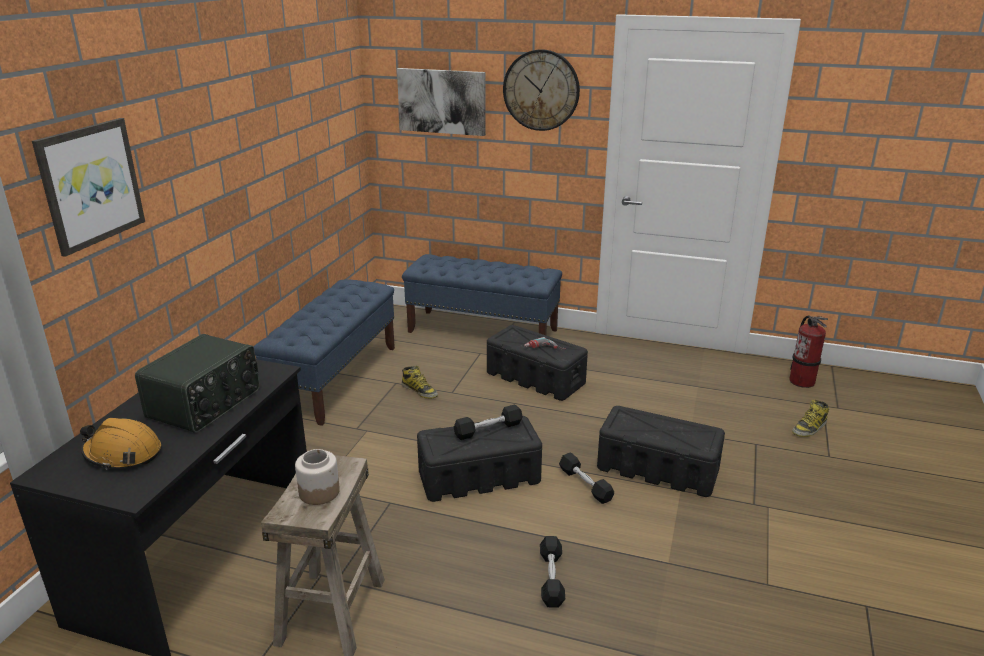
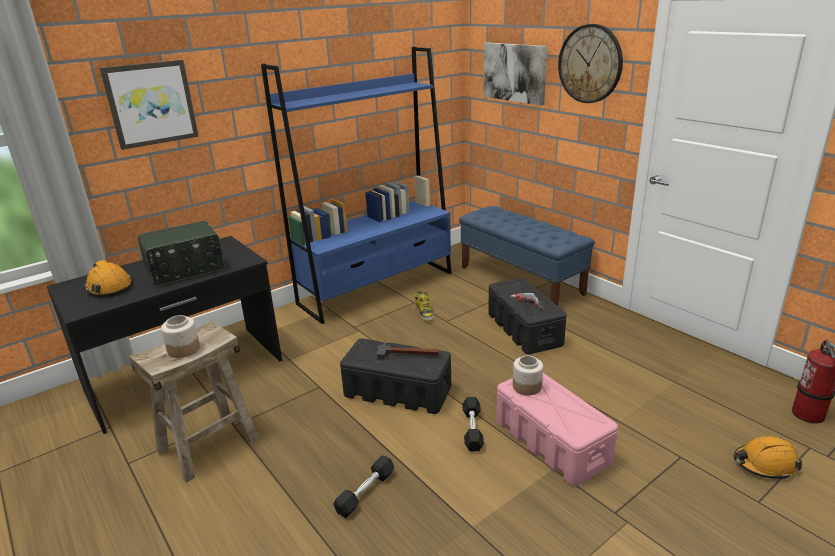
camera: 35 degrees right, 0 degrees up
blue bench [254,279,395,426] -> blue bookcase [261,47,451,324]
black dumbbell [454,405,523,440] -> hammer [377,342,439,359]
black storage box [597,406,725,497] -> pink storage box [496,373,618,486]
boot [792,400,829,437] -> orange hard hat [734,436,802,480]
none -> jar [513,355,543,395]

